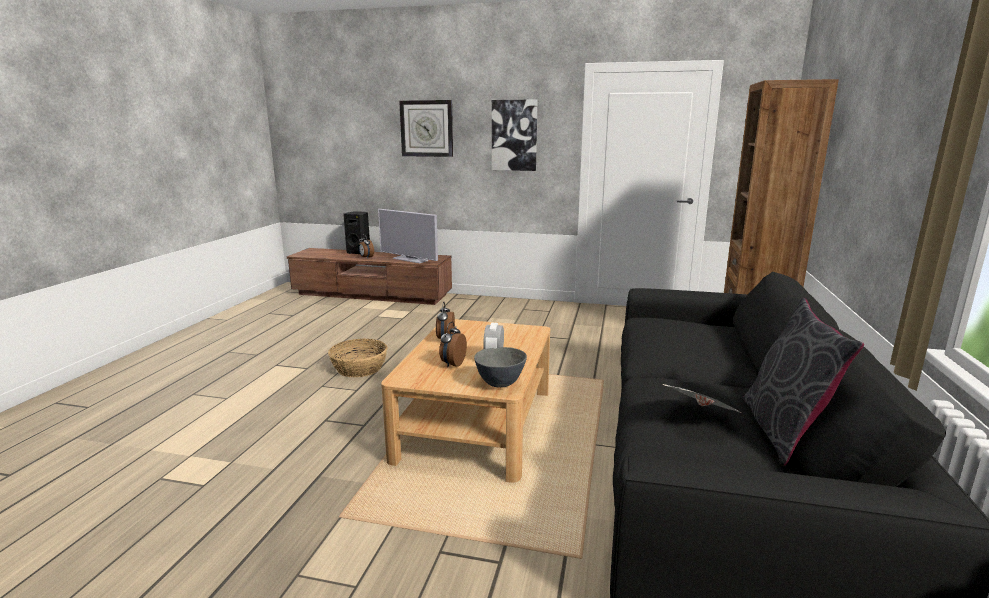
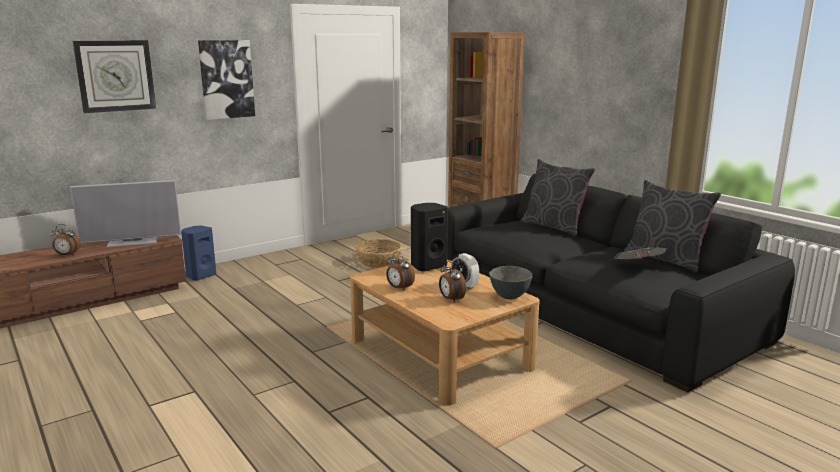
camera: 50 degrees left, 0 degrees up
basket [328,339,388,377] -> basket moved to [355,239,402,268]
black speaker [343,211,370,254] -> black speaker moved to [411,203,448,271]
none -> blue speaker [181,225,216,281]
none -> grey pillow [521,159,595,237]

